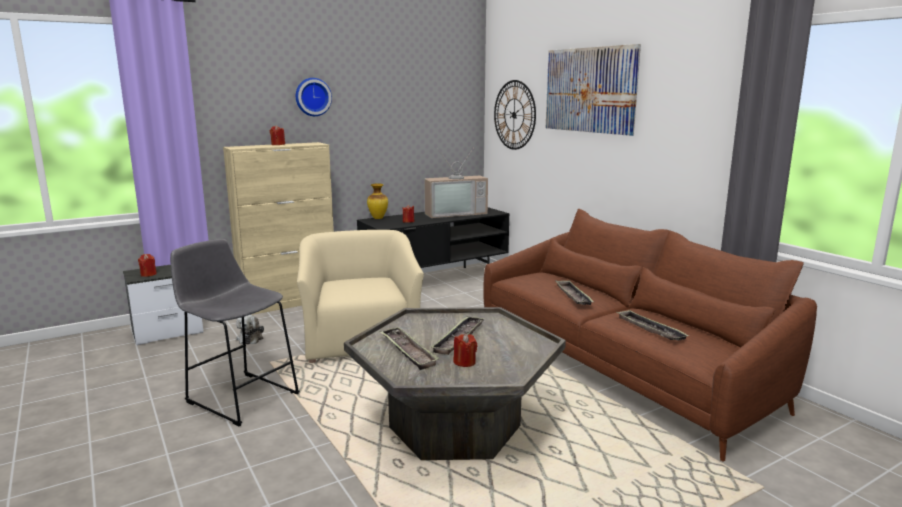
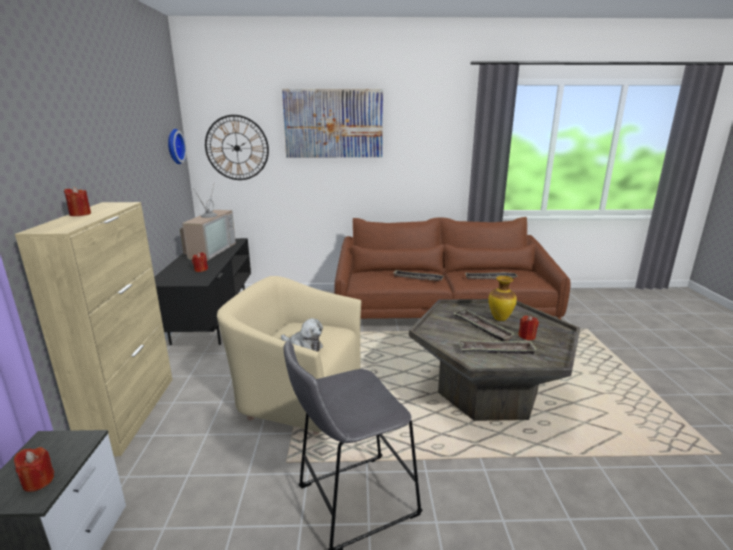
camera: 60 degrees left, 5 degrees up
plush toy [236,315,264,345] -> plush toy moved to [281,318,323,352]
wall clock [296,78,332,116] -> wall clock moved to [168,129,186,164]
vase [367,184,388,219] -> vase moved to [488,276,517,321]

